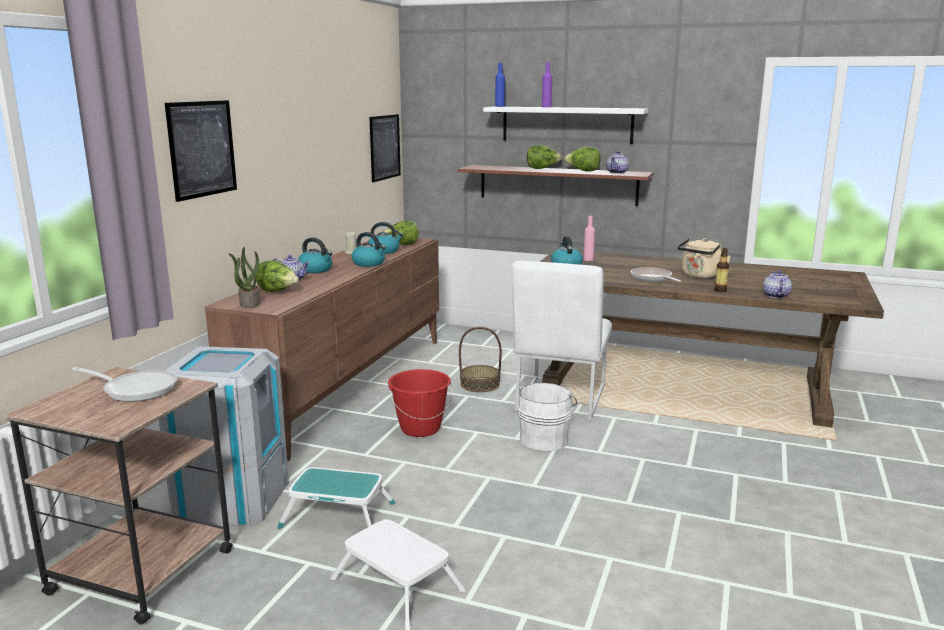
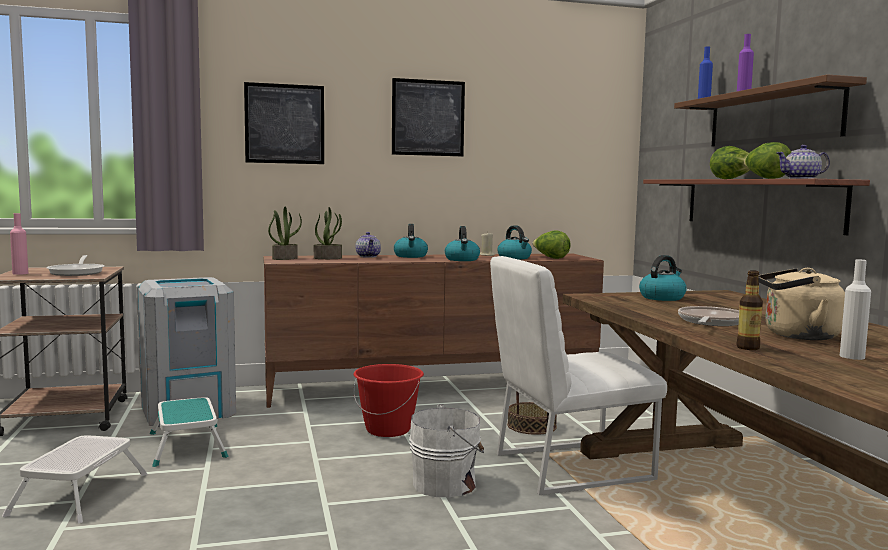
camera: 55 degrees right, 10 degrees down
lettuce [256,260,299,292] -> potted plant [314,207,342,259]
picture [369,114,401,182] -> picture moved to [392,78,465,156]
white shelf [483,107,648,144] -> brown shelf [674,74,867,146]
pink bottle [583,216,595,261] -> pink bottle moved to [10,213,28,275]
teapot [763,270,792,298] -> none
none -> white bottle [840,259,871,360]

